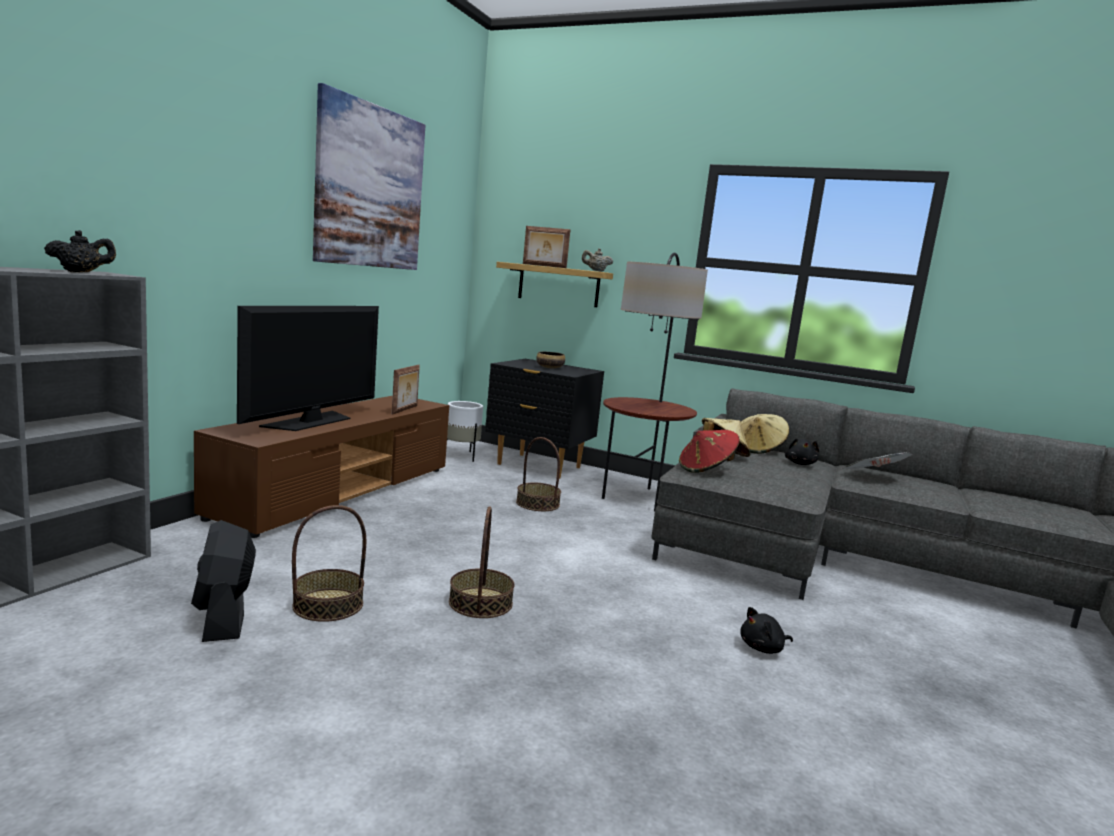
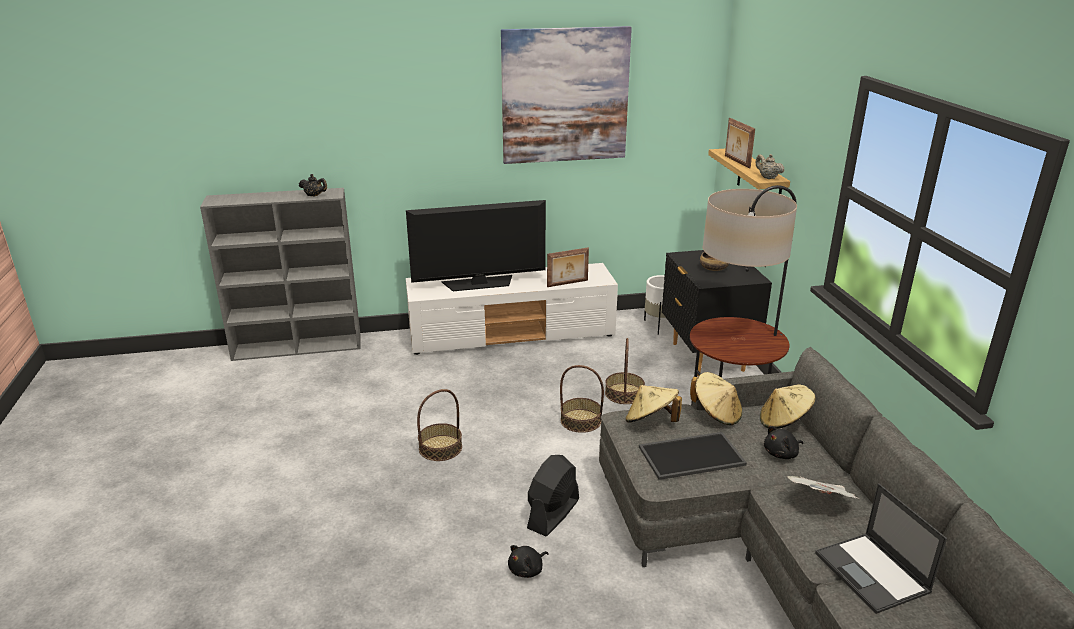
camera: 55 degrees right, 15 degrees up
black fan [191,520,256,642] -> black fan moved to [527,455,579,536]
brown tv stand [194,396,449,538] -> white tv stand [406,263,618,355]
basket [292,505,366,622] -> basket moved to [560,365,604,433]
red hat [679,430,740,473] -> beige hat [626,385,682,422]
black plush toy [740,607,793,654] -> black plush toy turned 75 degrees counterclockwise [508,545,548,578]
none -> tray [639,432,747,480]
none -> laptop [815,483,947,614]

